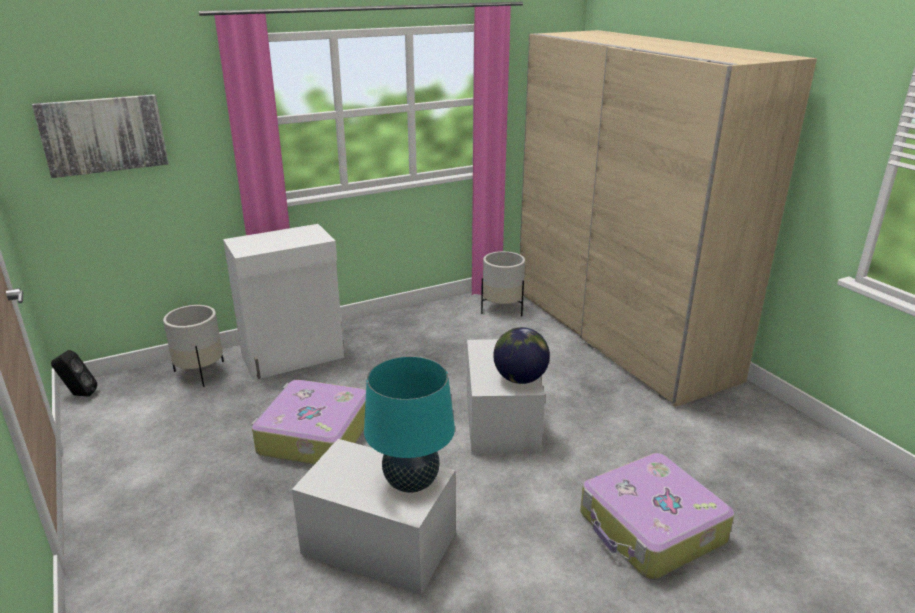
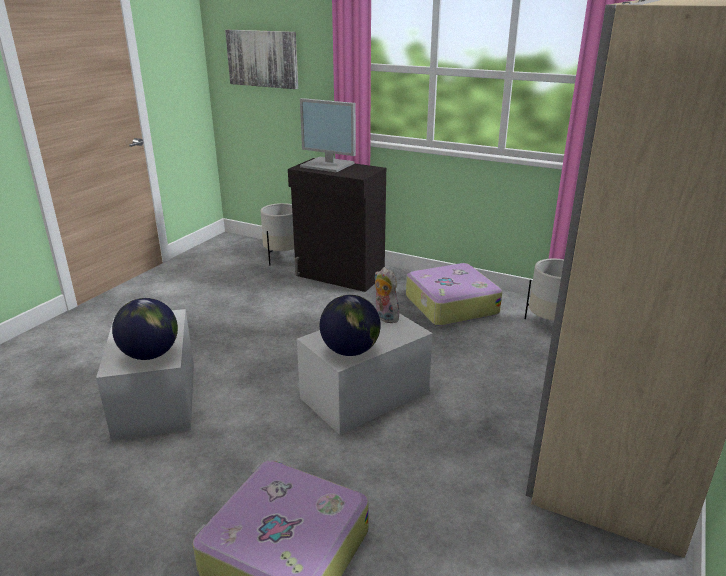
camera: 55 degrees right, 0 degrees up
black speaker [51,350,97,397] -> none
white cabinet [223,224,344,380] -> black cabinet [288,158,386,292]
suitcase [252,380,366,465] -> suitcase moved to [406,263,502,326]
turquoise table lamp [364,356,455,493] -> globe [112,298,178,360]
none -> monitor [300,98,356,172]
none -> plush toy [375,267,399,323]

